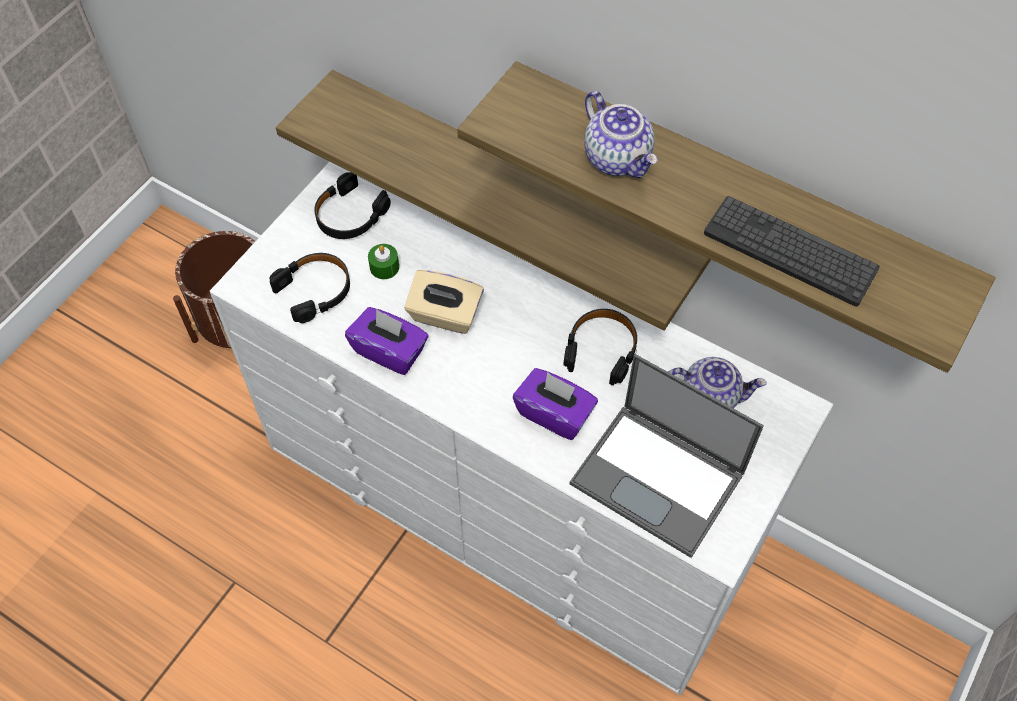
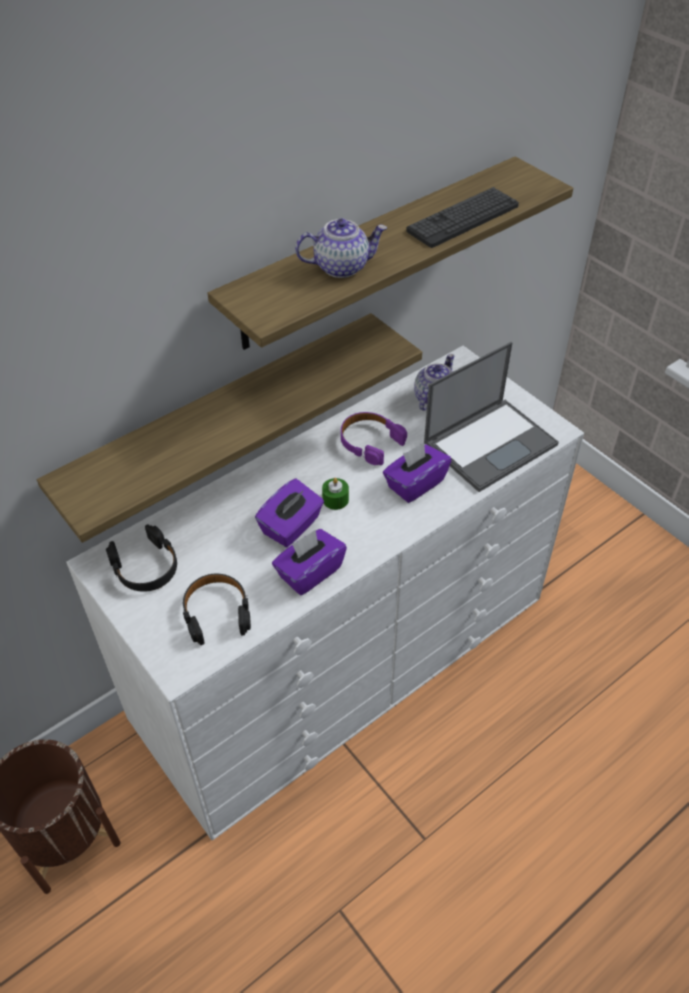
camera: 70 degrees left, 10 degrees down
green candle [368,244,399,279] -> green candle moved to [322,478,349,510]
beige tissue box [404,270,484,334] -> purple tissue box [255,478,324,547]
black headphones [563,309,637,385] -> purple headphones [341,412,407,465]

